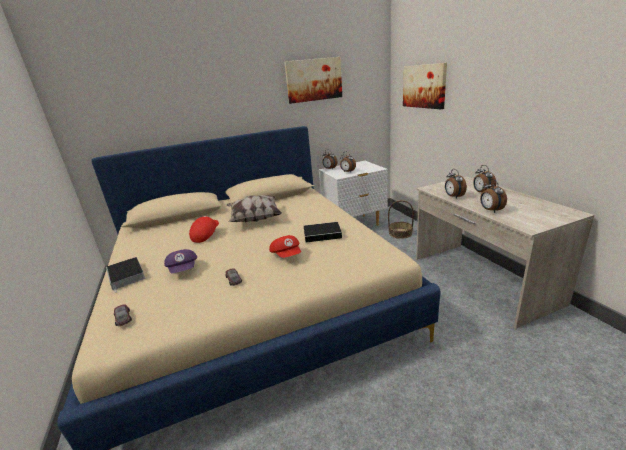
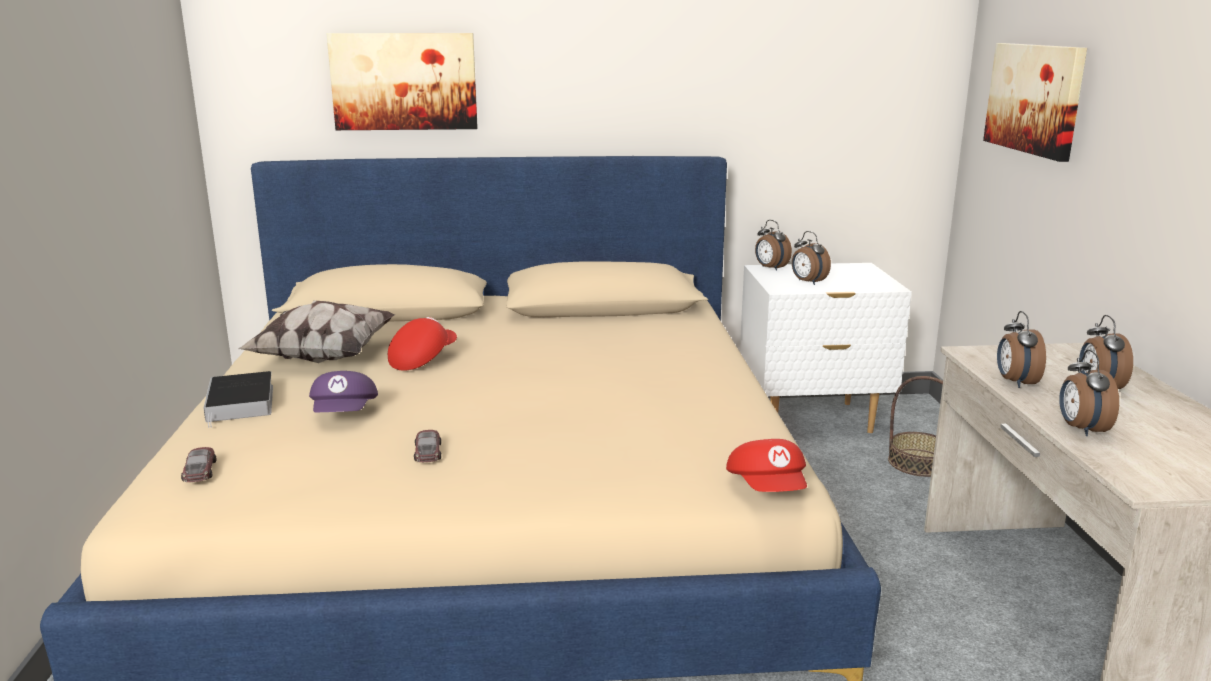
camera: 15 degrees right, 5 degrees down
pillow [227,195,282,222] -> pillow moved to [238,301,395,363]
red cap [269,235,301,258] -> red cap moved to [726,439,807,492]
picture [284,57,342,104] -> picture moved to [326,33,478,130]
book [304,222,349,243] -> none

